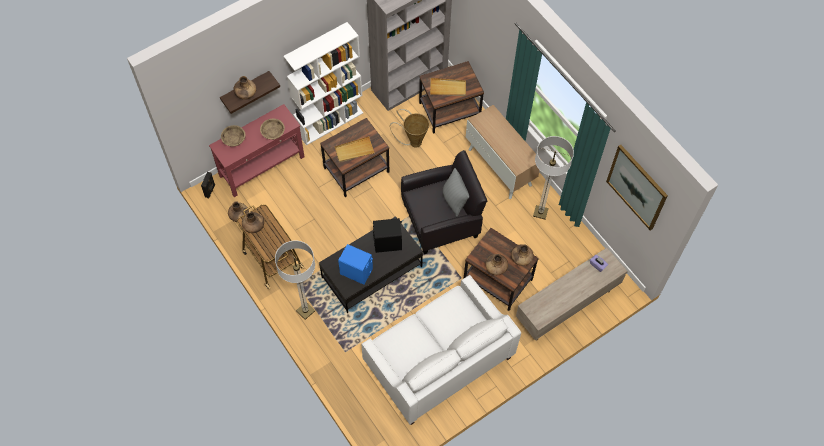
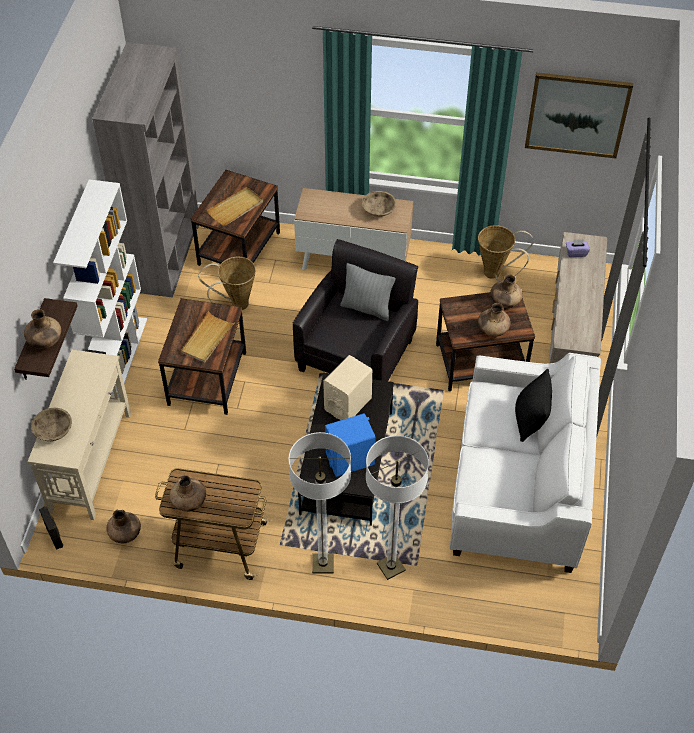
camera: 45 degrees left, 10 degrees down
red console table [209,104,304,197] -> beige console table [28,350,131,520]
beige bowl [260,119,285,140] -> beige bowl moved to [362,191,396,217]
black speaker [373,218,402,253] -> beige speaker [323,355,372,420]
floor lamp [533,136,574,220] -> floor lamp moved to [366,436,429,580]
none -> basket [478,225,534,281]
none -> black pillow [515,369,552,442]

